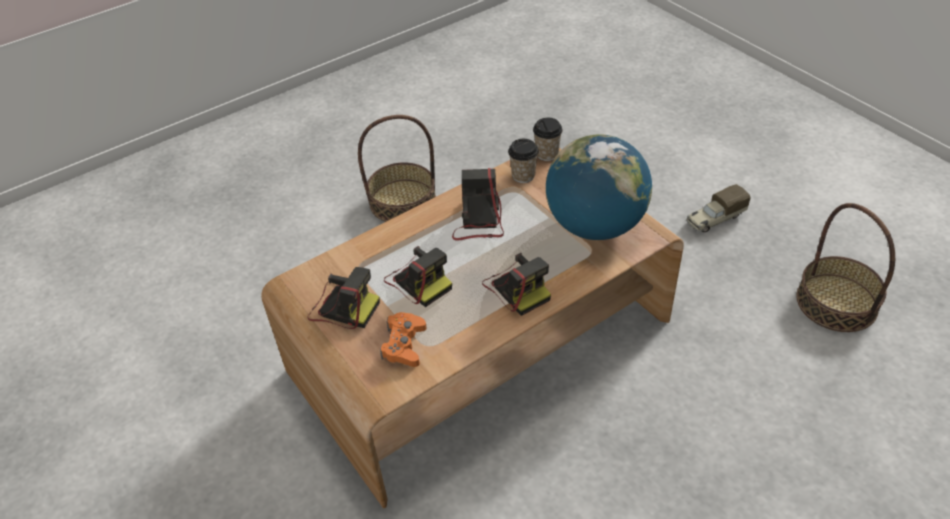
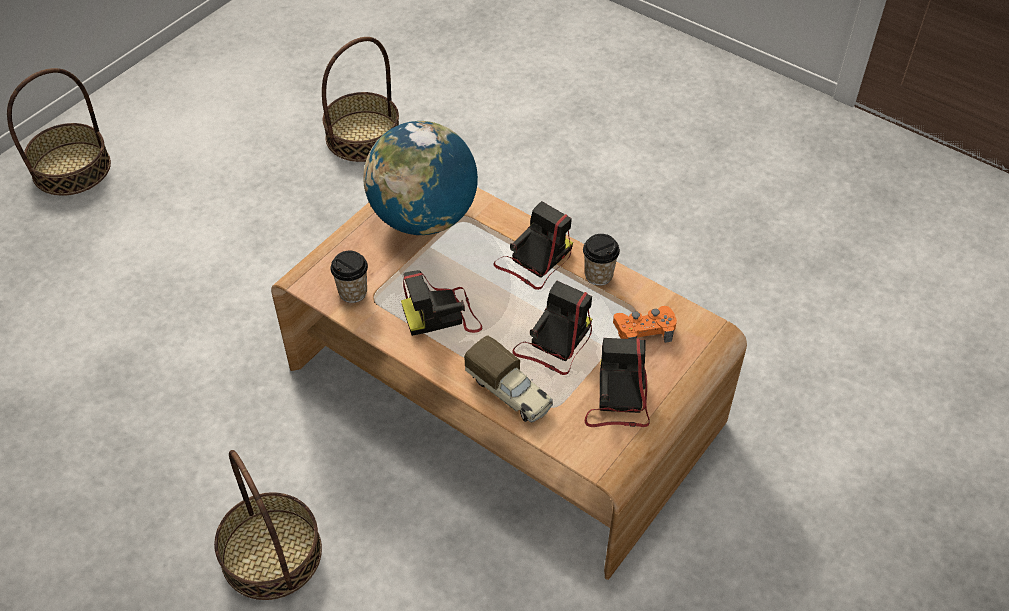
camera: 110 degrees left, 5 degrees up
cup [533,118,563,161] -> cup moved to [583,234,620,286]
toy truck [686,184,751,232] -> toy truck moved to [464,335,553,422]
none -> basket [7,68,111,196]

